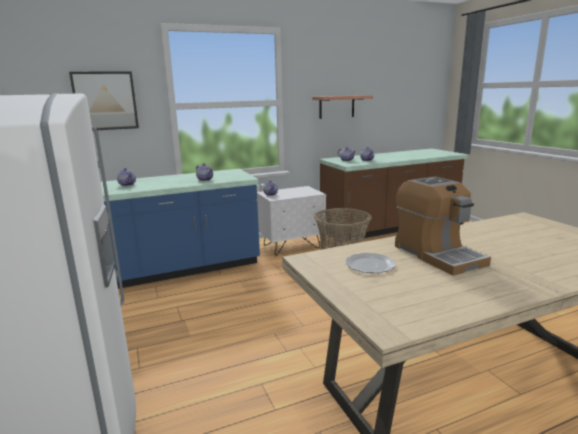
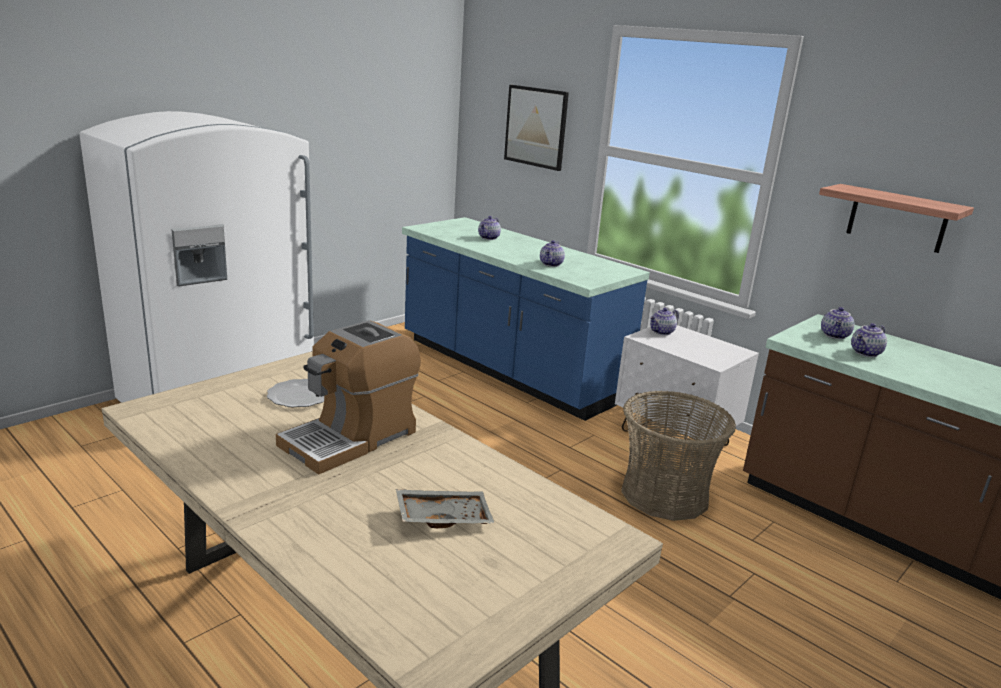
camera: 65 degrees right, 5 degrees up
none -> grey tray [396,489,495,528]

